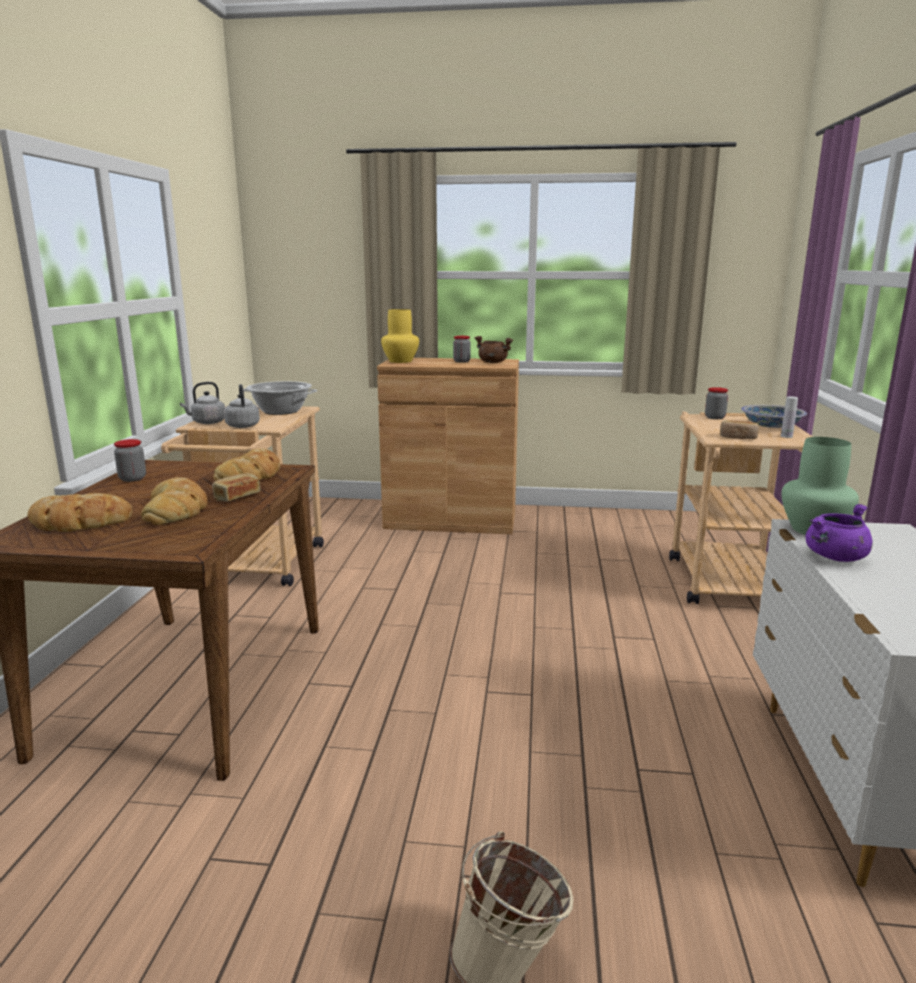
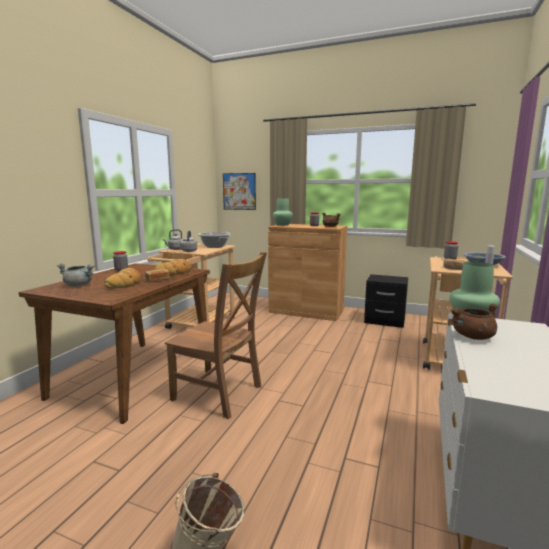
camera: 15 degrees right, 5 degrees down
bread [28,493,133,532] -> grey cooking pot [57,263,95,287]
yellow vase [381,309,419,363] -> green vase [273,198,293,226]
purple cooking pot [806,504,873,562] -> brown cooking pot [451,303,499,340]
none -> brown chair [165,252,267,419]
none -> picture [223,173,256,210]
none -> black nightstand [364,274,408,328]

